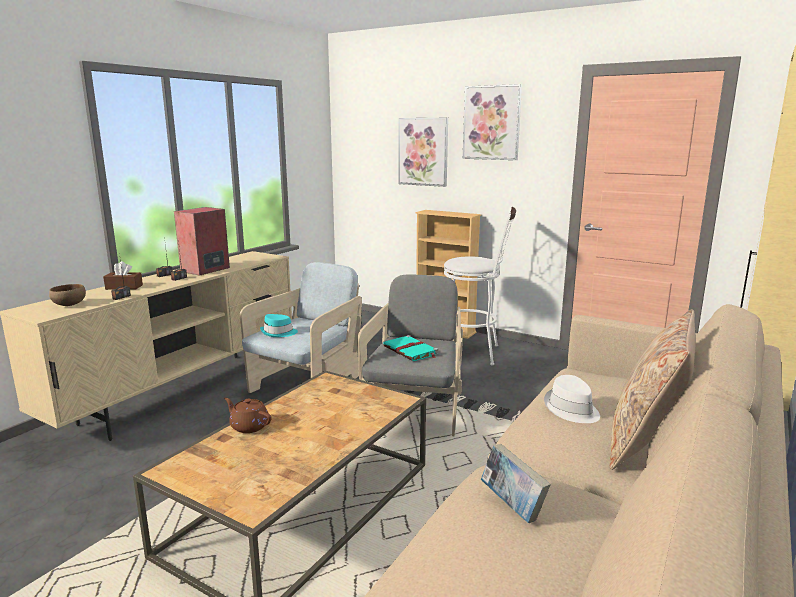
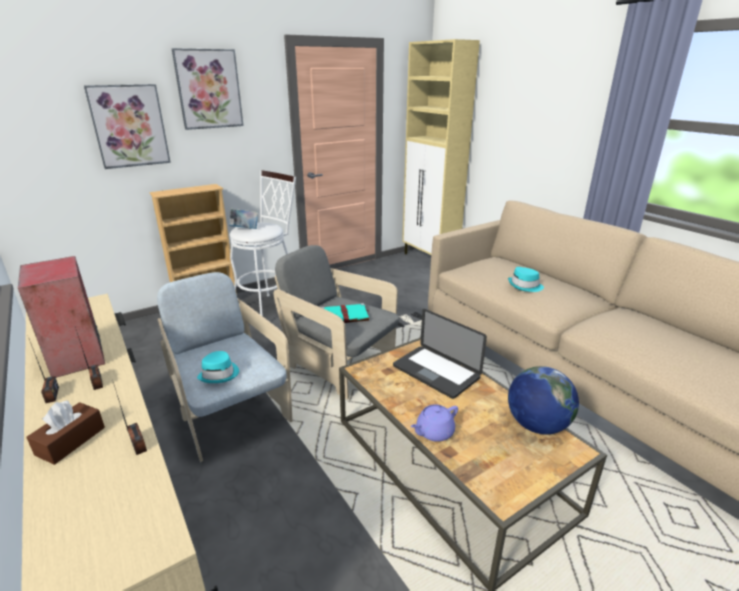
camera: 65 degrees left, 10 degrees up
brown bowl [49,284,86,306] -> none
brown teapot [224,398,271,433] -> purple teapot [410,404,458,442]
book [481,444,551,523] -> book moved to [229,208,258,229]
white hat [544,375,600,423] -> turquoise hat [508,267,544,292]
beige pillow [610,309,696,470] -> none
none -> laptop [393,309,487,399]
none -> globe [508,366,579,434]

